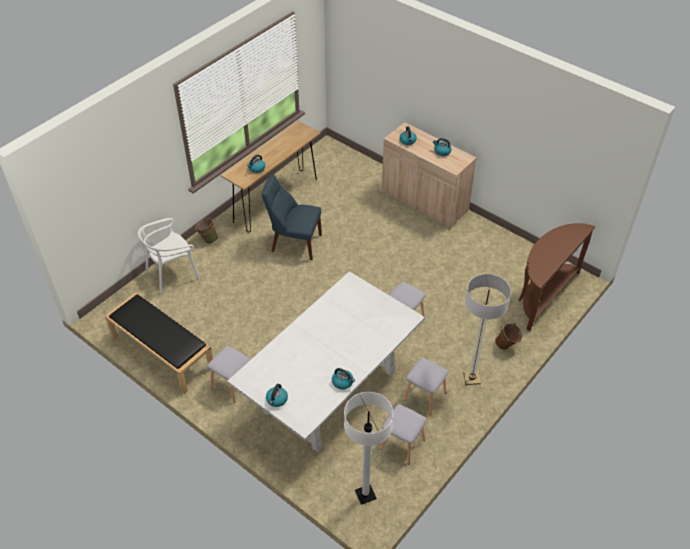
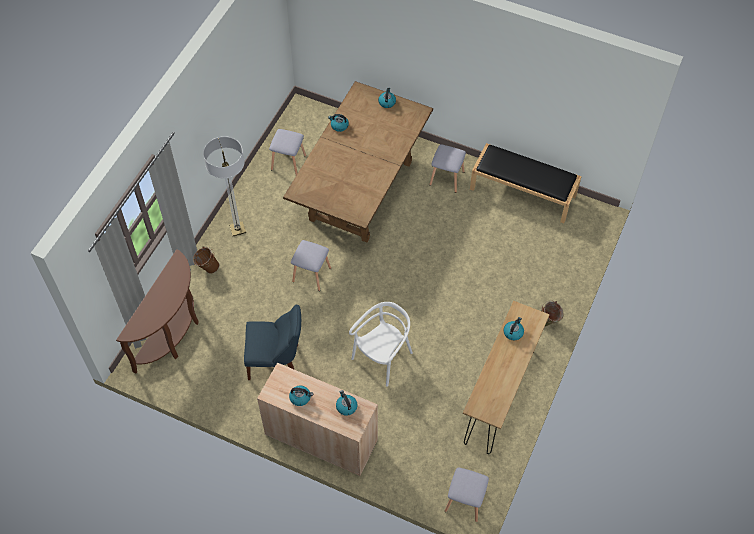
camera: 165 degrees right, 10 degrees up
white chair [138,218,200,294] -> white chair moved to [349,302,413,387]
white dining table [227,271,425,452] -> brown dining table [283,81,433,242]
blue chair [262,175,322,260] -> blue chair moved to [244,304,301,380]
white floor lamp [344,392,393,505] -> none
grey stool [403,358,448,415] -> grey stool moved to [445,467,489,522]

